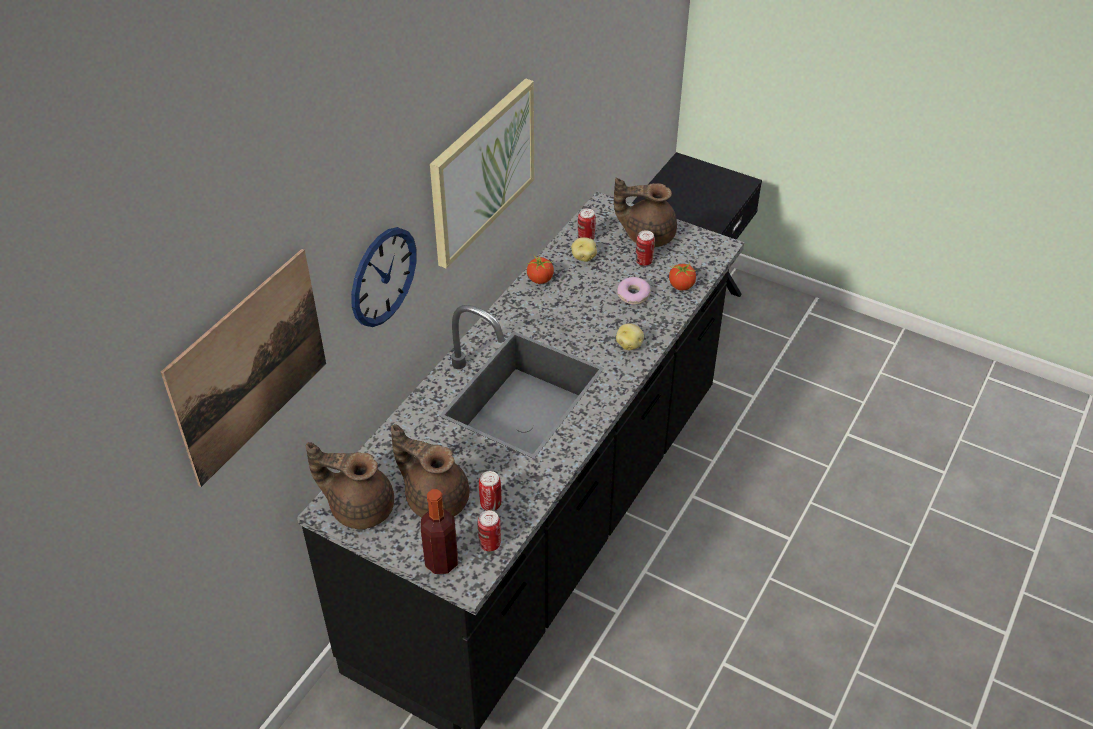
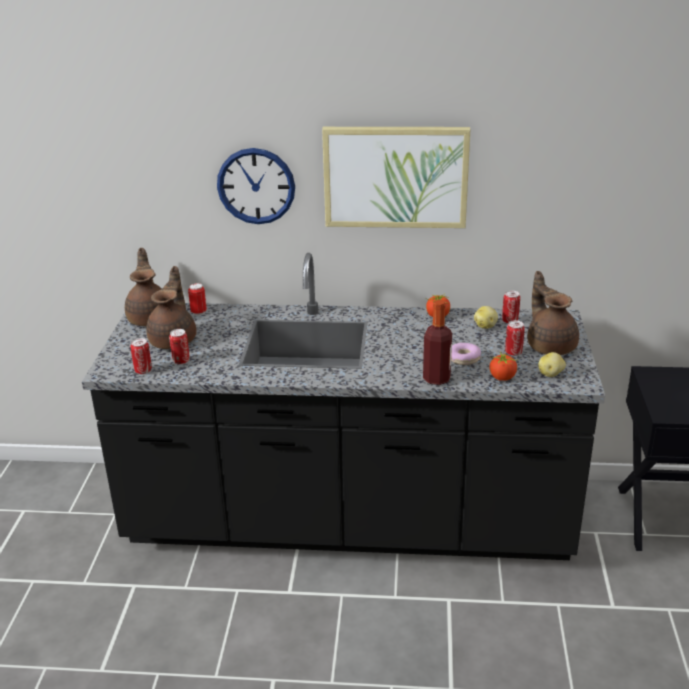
camera: 65 degrees right, 15 degrees down
picture [161,249,326,487] -> none
bottle [421,489,458,574] -> bottle moved to [423,300,452,385]
potato [616,323,644,350] -> potato moved to [538,352,566,377]
none -> can [188,283,207,316]

